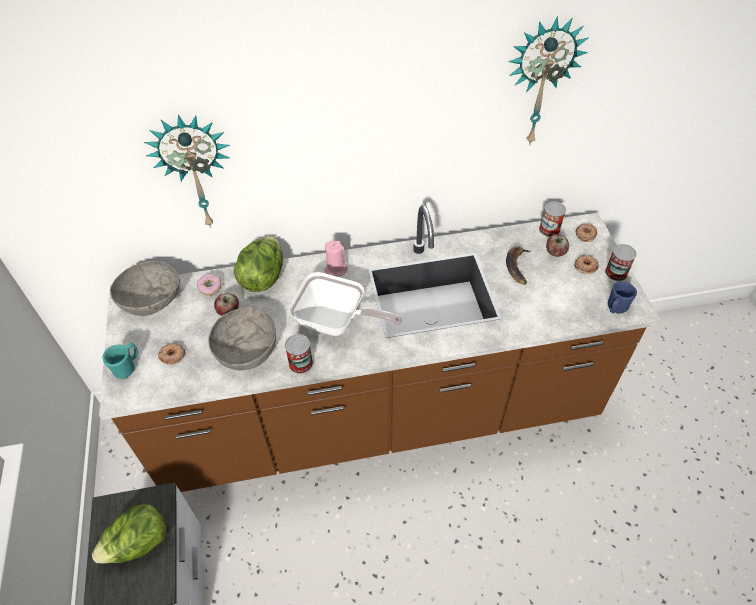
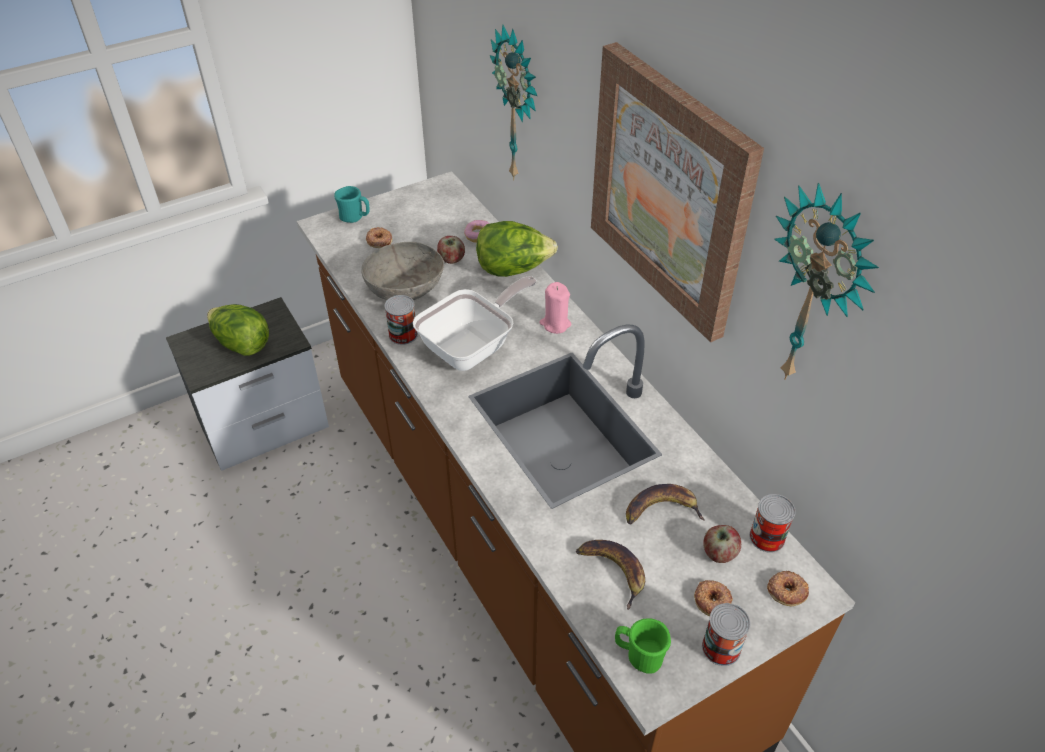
camera: 70 degrees right, 5 degrees down
grey bowl [110,261,180,316] -> none
frying pan [289,272,402,336] -> frying pan turned 135 degrees counterclockwise [413,276,537,371]
blue mug [608,281,637,314] -> green mug [615,618,671,674]
none -> banana [576,540,645,610]
none -> picture [591,42,764,342]

